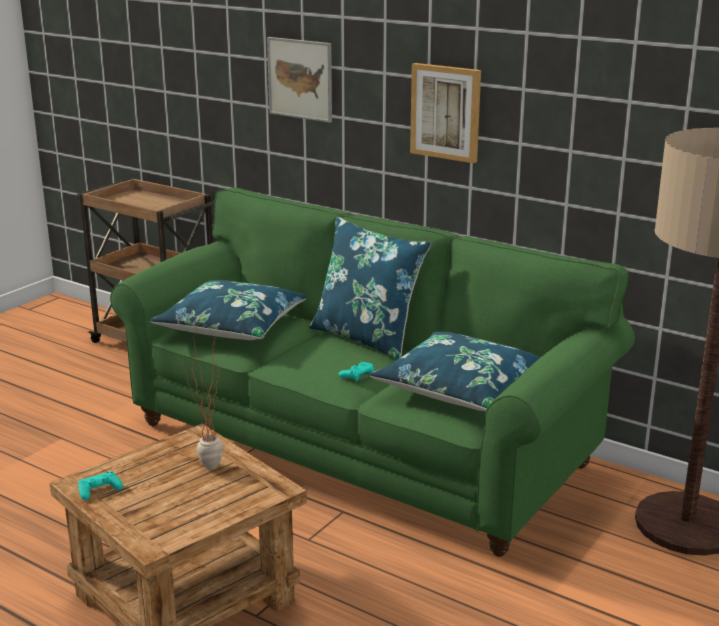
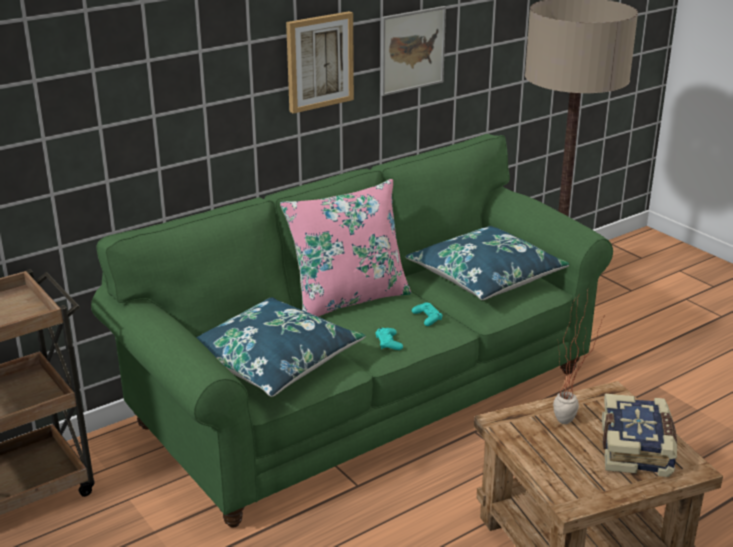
camera: 70 degrees left, 5 degrees up
turquoise game controller [78,472,123,500] -> turquoise game controller moved to [376,328,403,350]
picture [267,37,332,123] -> picture moved to [381,6,446,96]
blue pillow [309,217,431,360] -> pink pillow [280,179,412,317]
none -> book [602,394,677,477]

